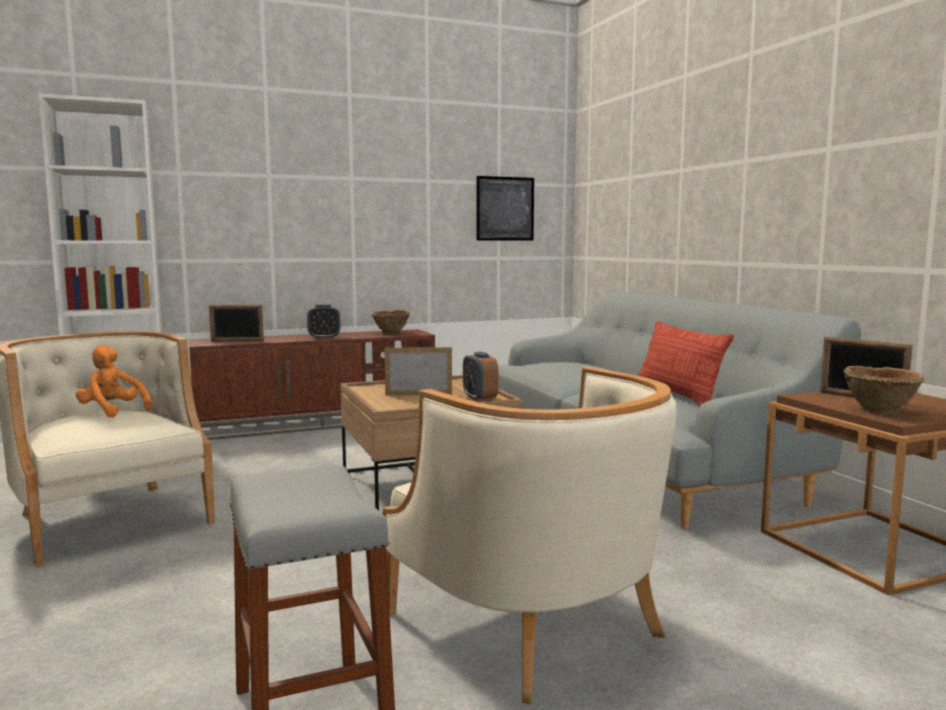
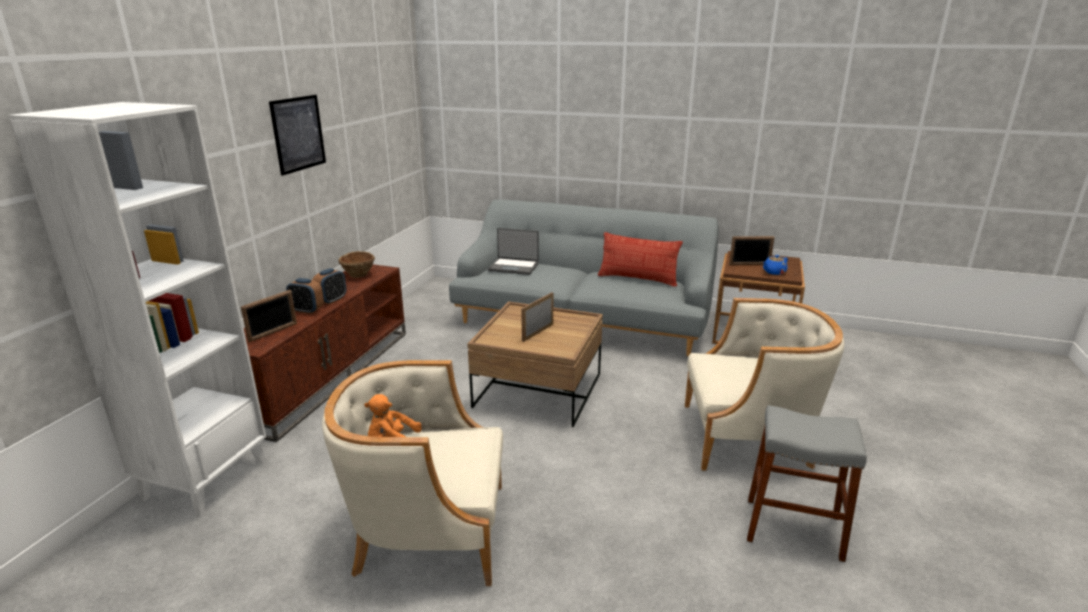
camera: 50 degrees left, 15 degrees up
alarm clock [463,352,498,402] -> alarm clock moved to [286,278,324,314]
picture [476,176,534,241] -> picture moved to [269,95,326,176]
brown bowl [844,366,924,414] -> blue teapot [763,255,788,275]
none -> laptop [488,228,539,275]

